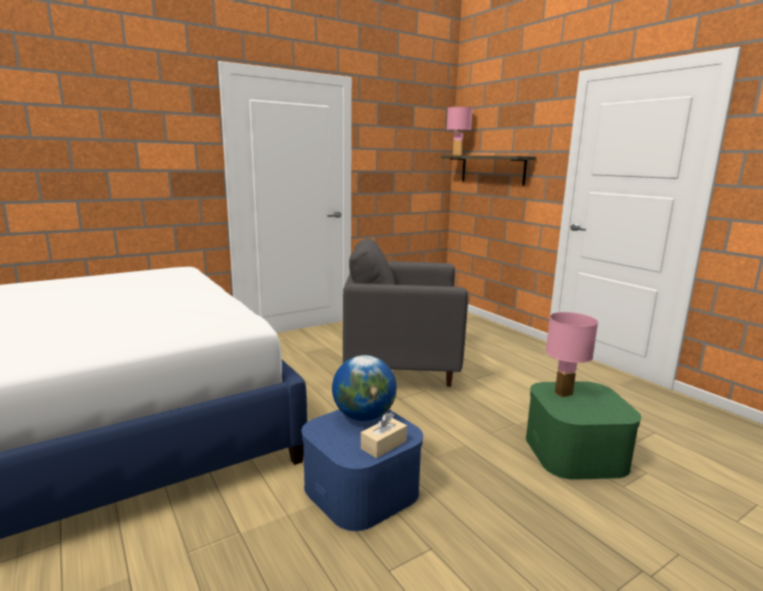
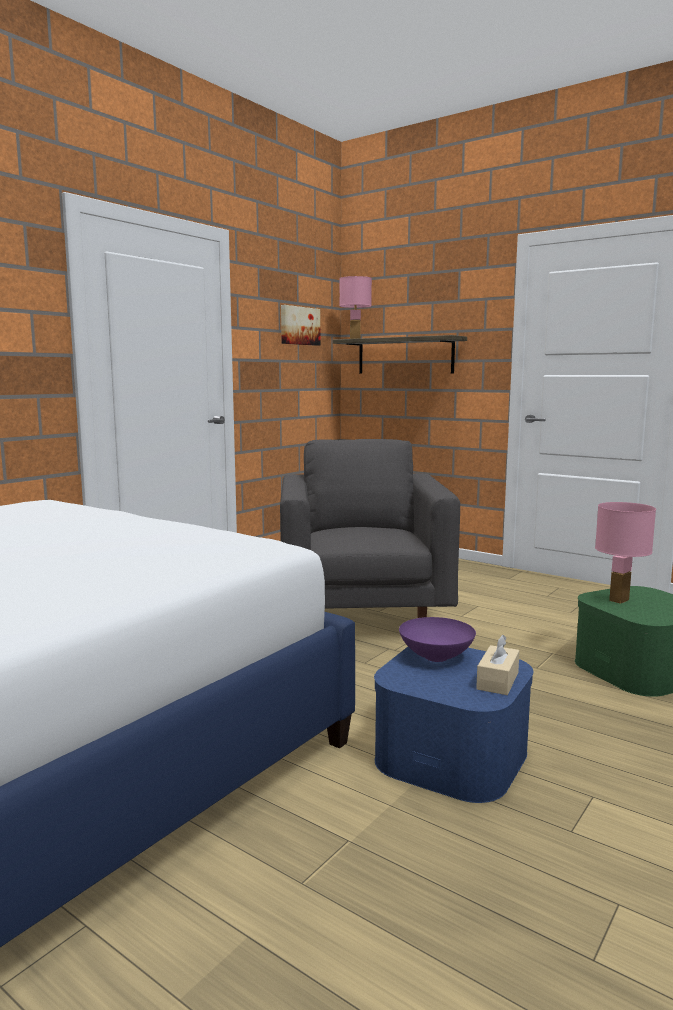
camera: 20 degrees left, 5 degrees down
globe [332,355,397,421] -> purple bowl [399,617,476,662]
grey armchair [343,238,468,387] -> grey armchair turned 105 degrees clockwise [280,439,460,618]
none -> picture [281,305,320,346]

